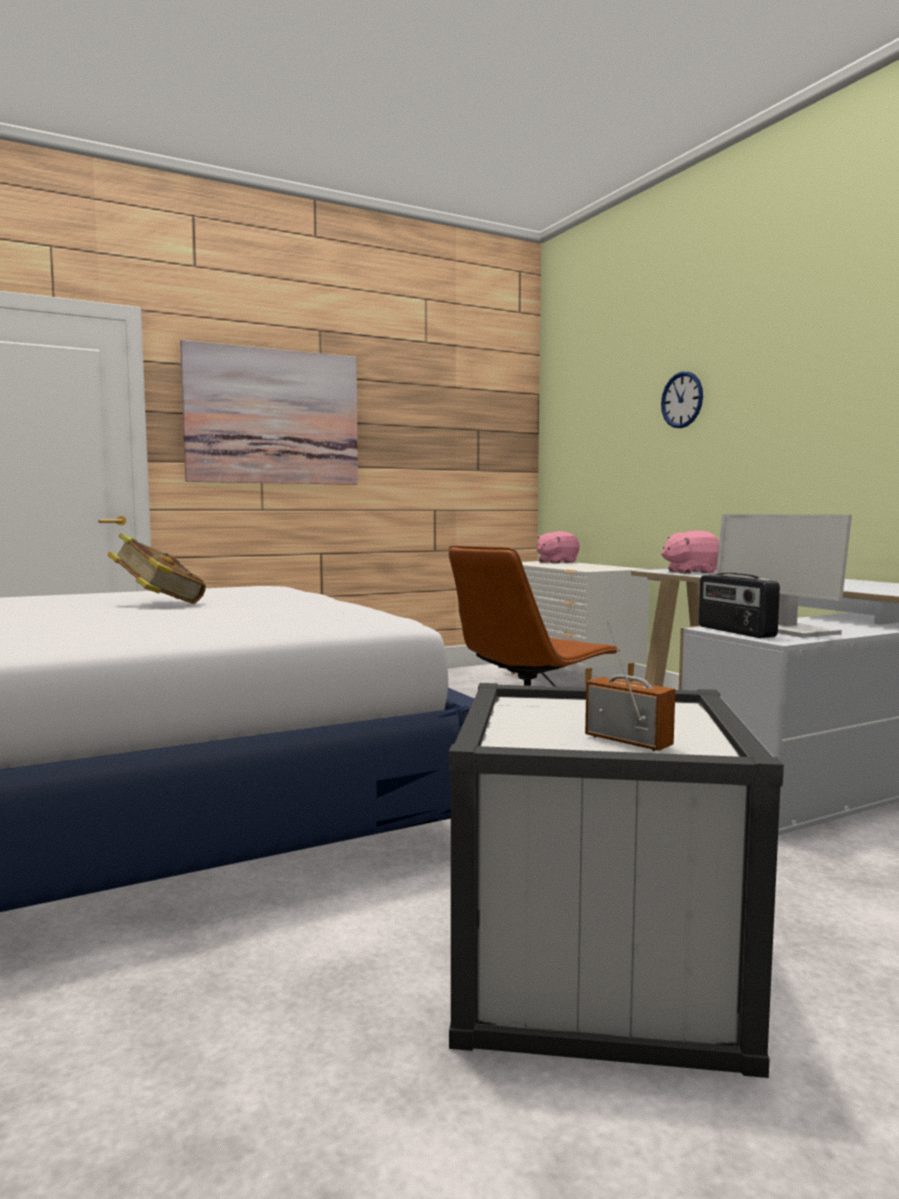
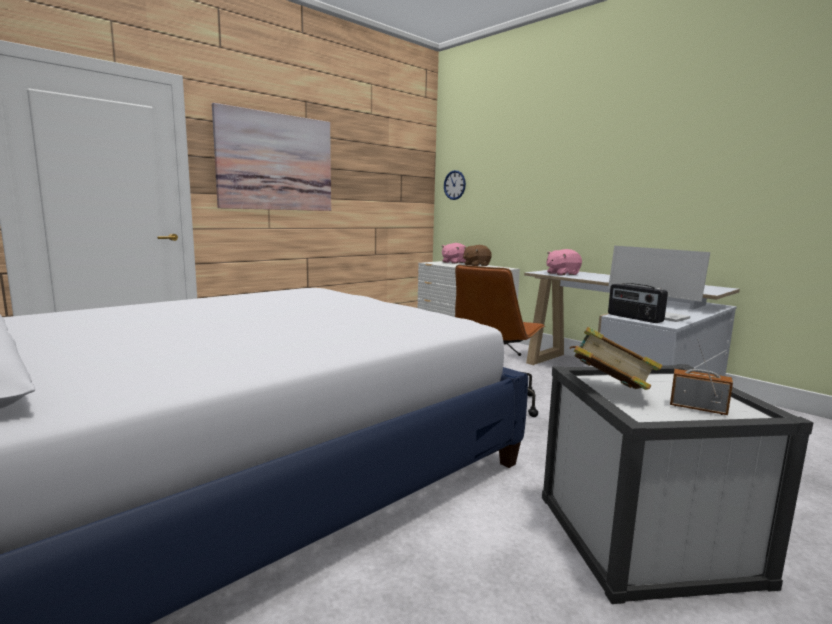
camera: 15 degrees left, 5 degrees up
book [107,533,206,604] -> book moved to [570,327,662,390]
wall clock [661,372,703,428] -> wall clock moved to [444,170,466,200]
none -> brown plush toy [463,245,492,266]

